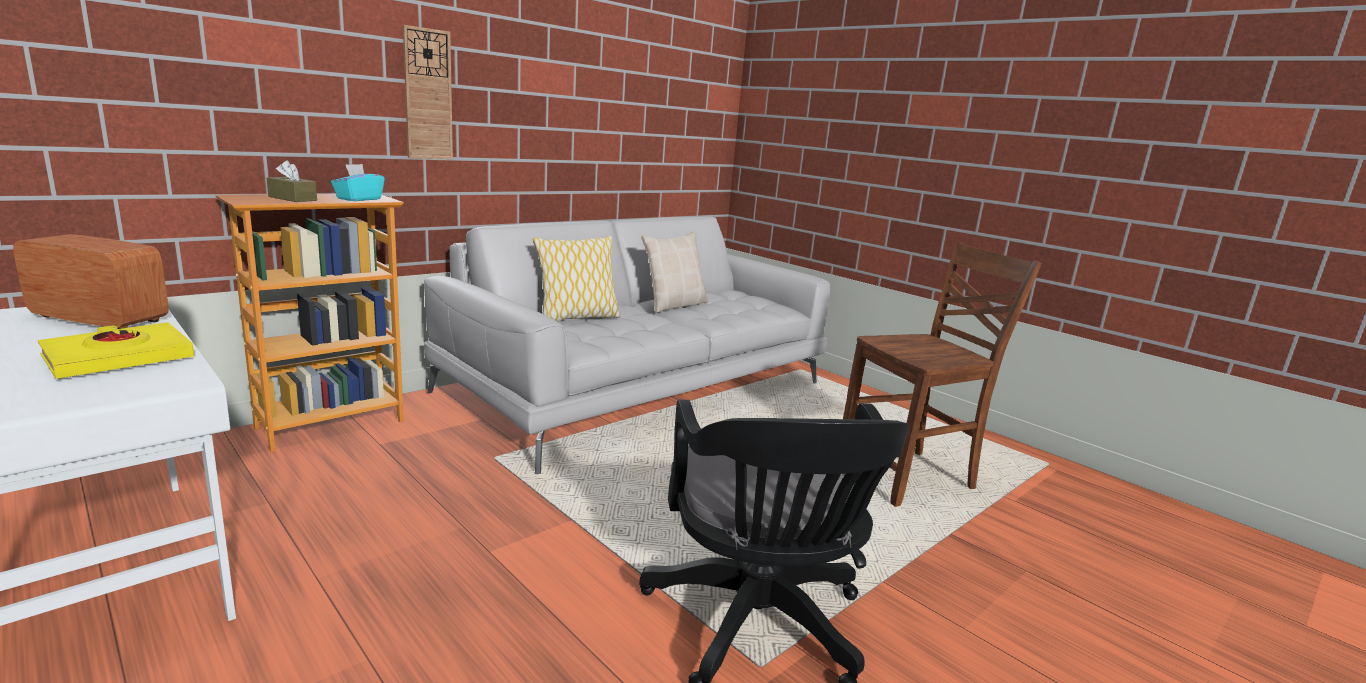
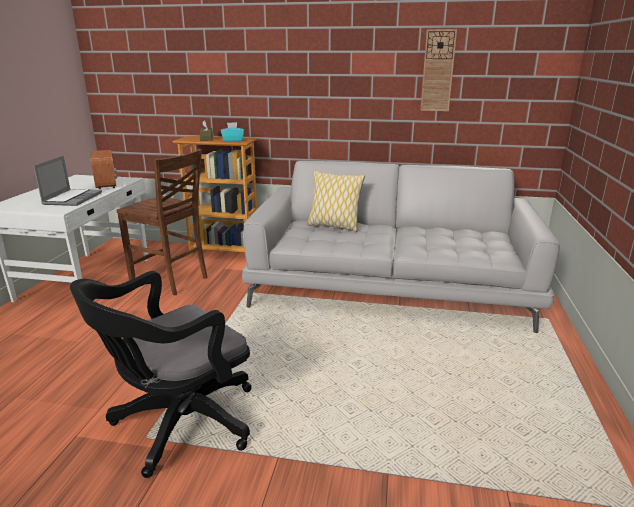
camera: 55 degrees right, 5 degrees up
yellow book [38,322,194,379] -> laptop [34,156,102,206]
wall clock [403,25,453,159] -> wall clock moved to [420,29,457,111]
beige pillow [641,231,708,313] -> none
brown chair [843,242,1042,507] -> brown chair moved to [117,149,207,296]

